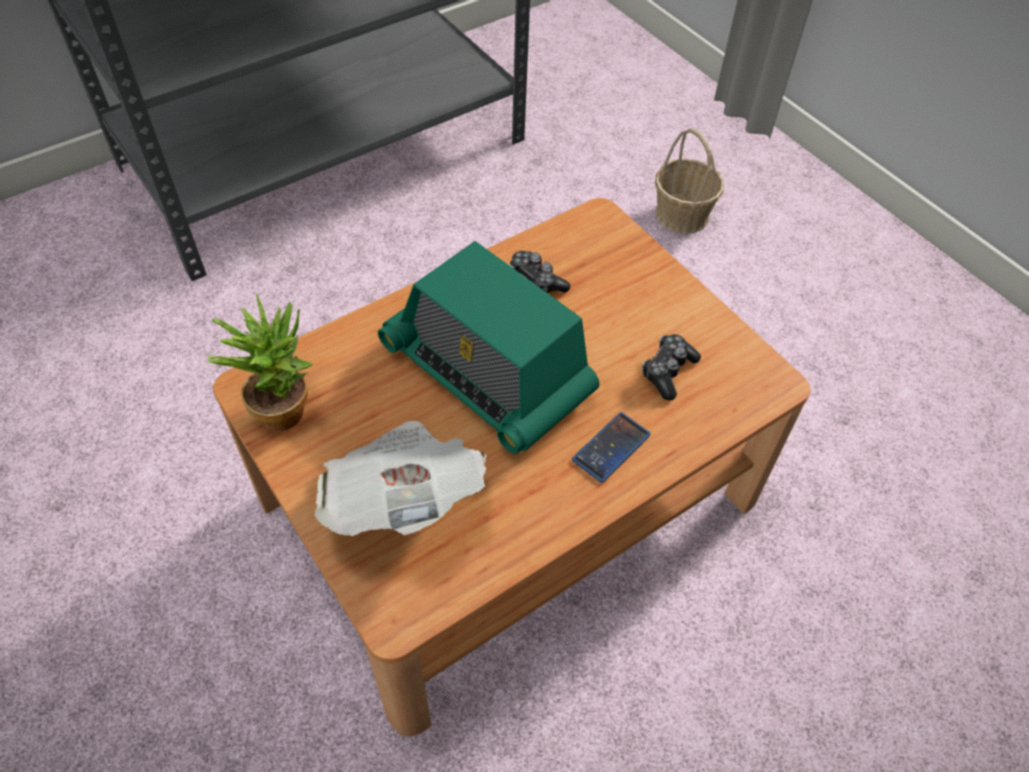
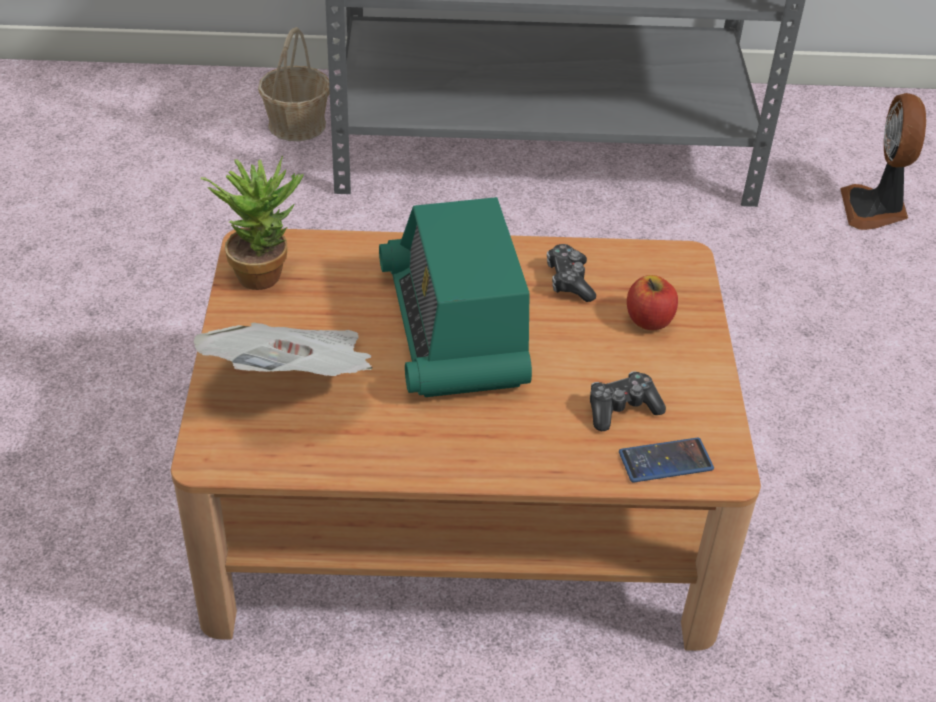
camera: 35 degrees right, 10 degrees down
phone [572,412,651,483] -> phone moved to [619,438,714,483]
basket [655,128,724,234] -> basket moved to [258,27,330,141]
none -> apple [627,275,678,330]
none -> fan [840,93,926,230]

